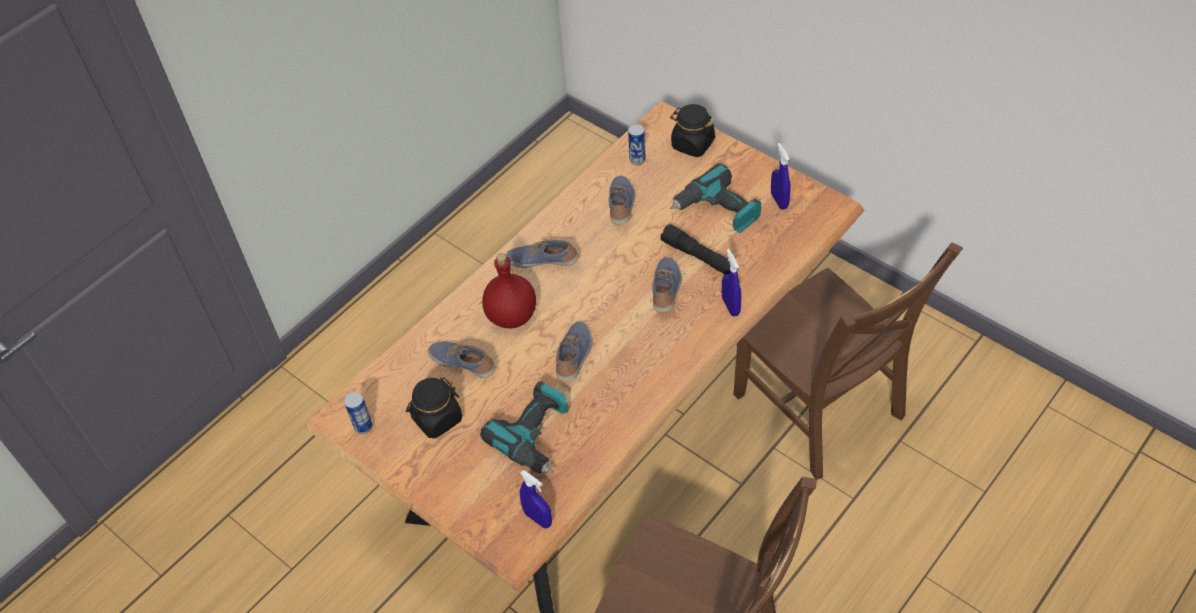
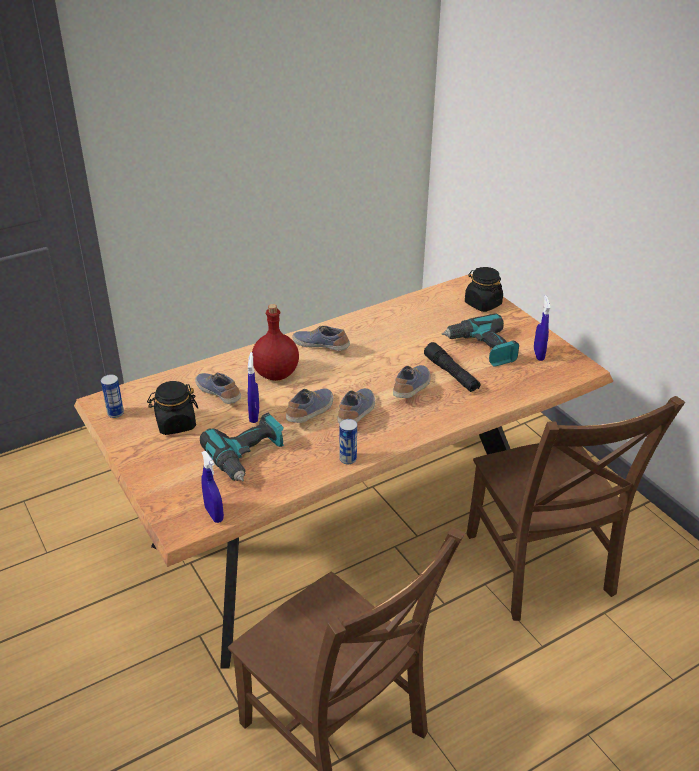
camera: 15 degrees right, 15 degrees down
shoe [609,176,636,225] -> shoe moved to [338,388,375,423]
can [628,124,646,165] -> can moved to [339,419,357,464]
blue spray bottle [722,249,741,316] -> blue spray bottle moved to [248,352,259,423]

